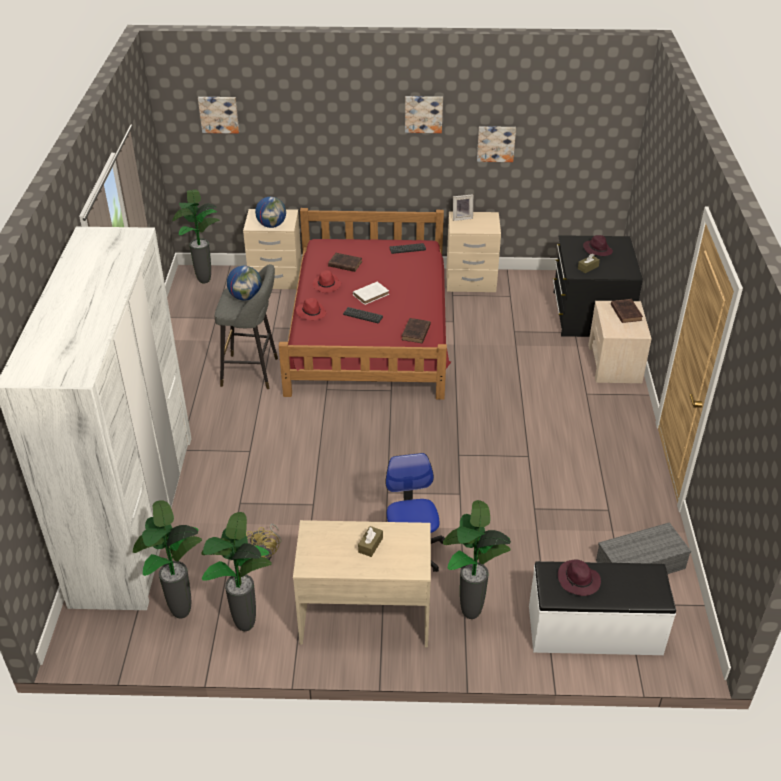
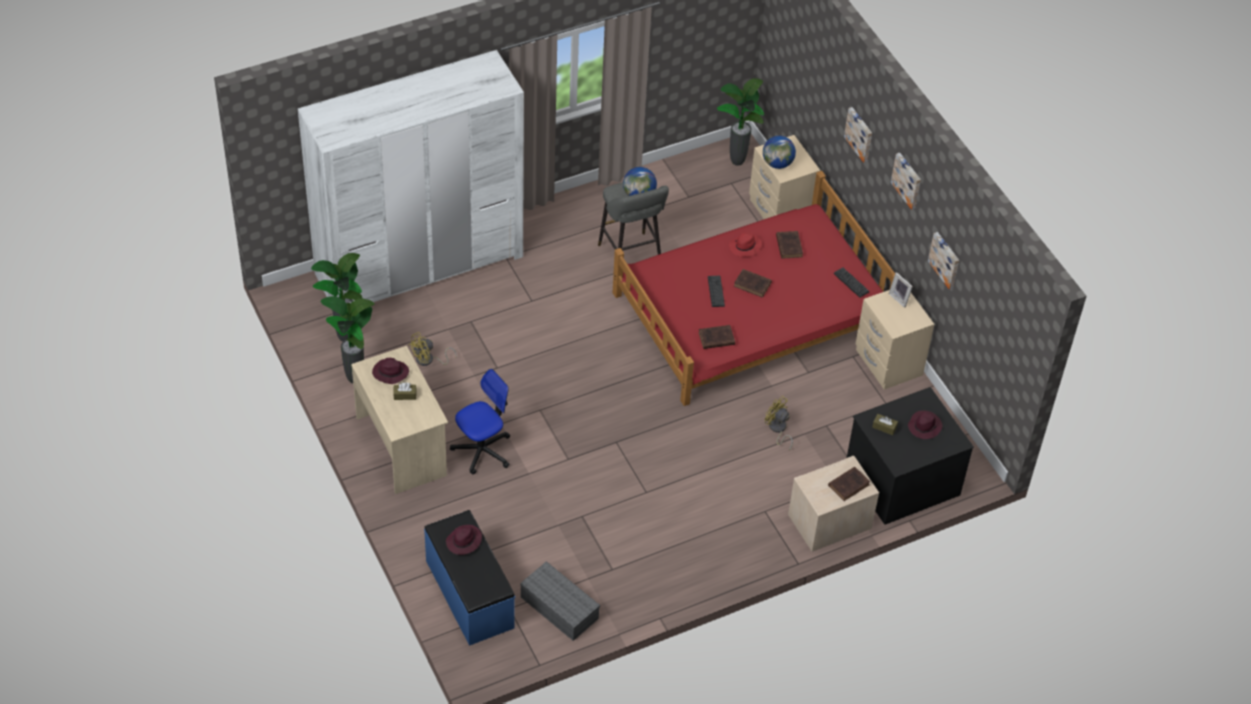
camera: 60 degrees right, 10 degrees up
picture [198,97,239,134] -> picture moved to [844,107,872,163]
red hat [296,298,326,320] -> none
white book [353,281,389,305] -> brown book [734,269,772,298]
potted plant [443,500,511,619] -> none
white bench [529,561,676,655] -> blue bench [424,510,515,646]
none -> purple hat [372,358,409,384]
none -> yellow fan [765,396,793,450]

